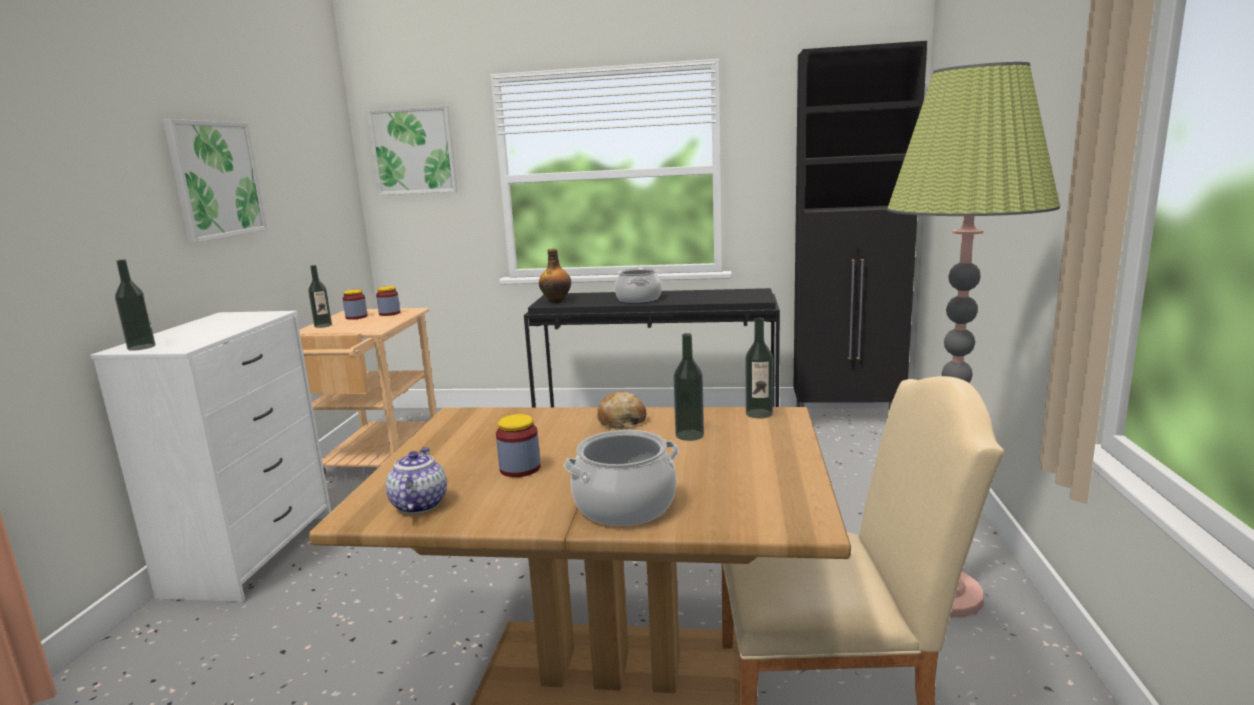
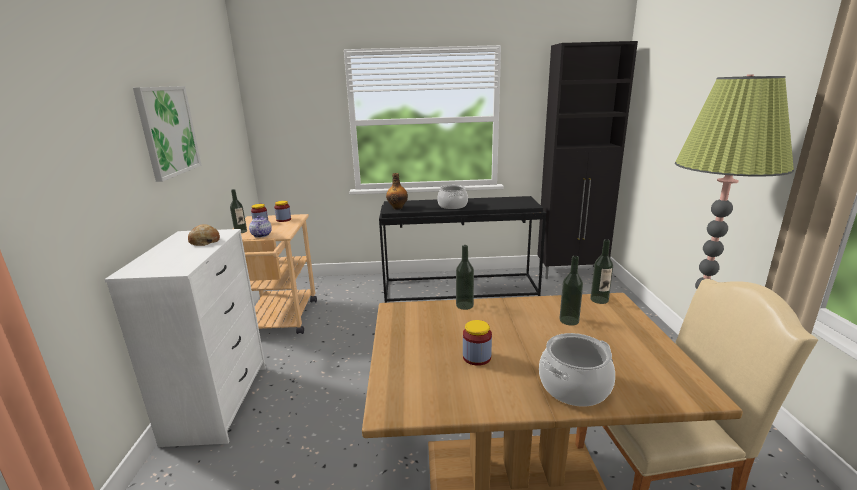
camera: 10 degrees left, 5 degrees up
bottle [115,259,155,351] -> bottle moved to [456,245,474,310]
picture [367,106,458,195] -> none
teapot [386,447,447,514] -> teapot moved to [249,216,272,238]
bread [597,392,646,429] -> bread moved to [188,224,220,246]

